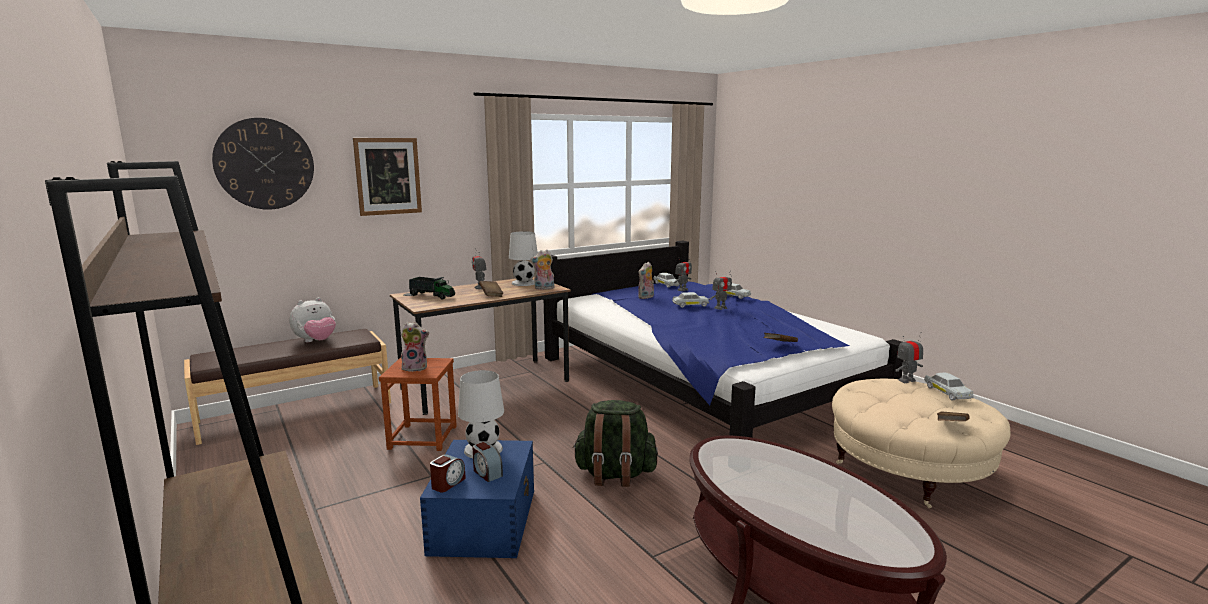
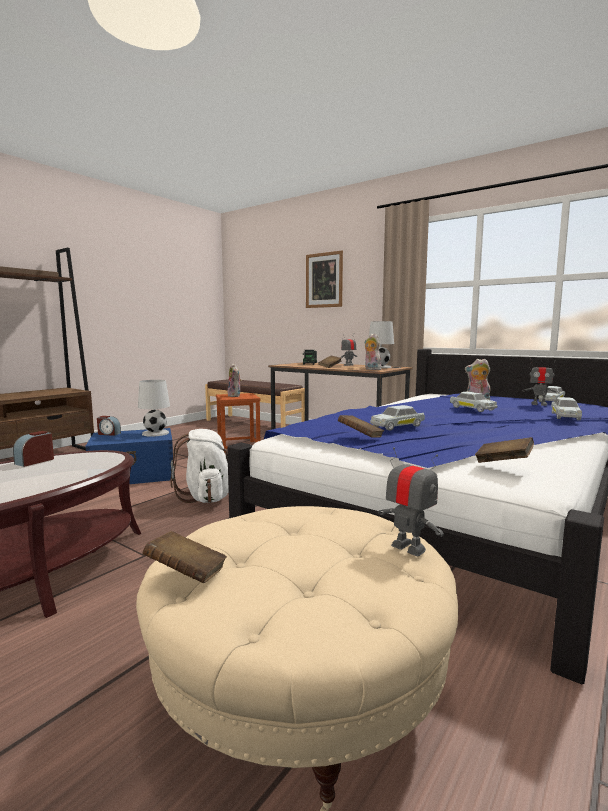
camera: 70 degrees right, 5 degrees down
wall clock [212,118,314,210] -> none
plush toy [290,298,336,342] -> none
alarm clock [472,442,503,482] -> alarm clock moved to [13,431,54,467]
green backpack [572,400,658,487] -> white backpack [170,429,229,503]
toy robot [709,270,733,310] -> none
white toy car [924,373,974,400] -> white toy car moved to [370,405,425,431]
none -> brown book [475,437,534,463]

